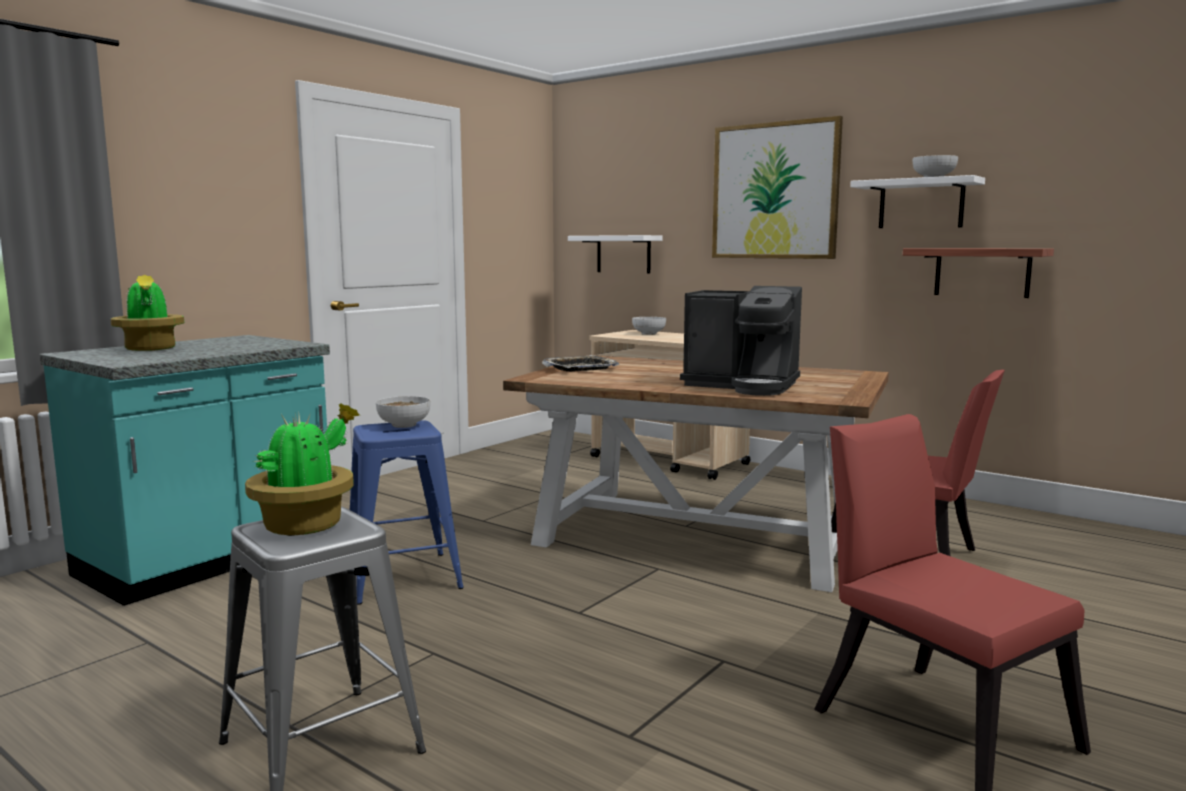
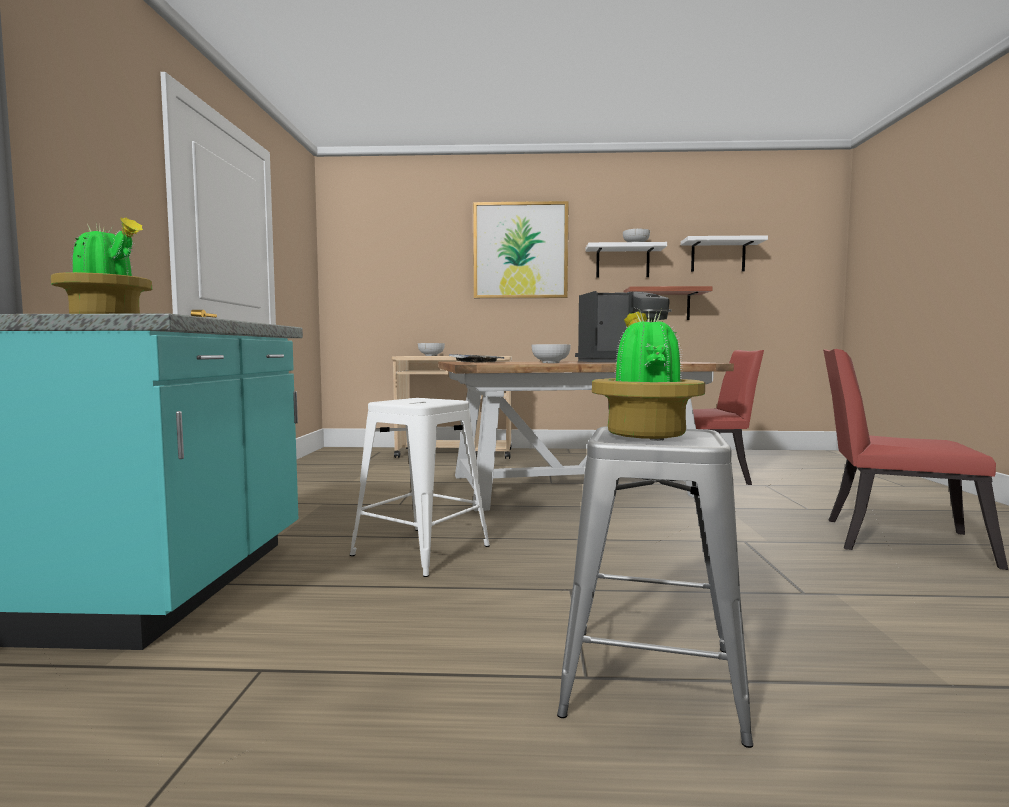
camera: 35 degrees left, 5 degrees down
blue stool [350,420,464,605] -> white stool [350,398,490,577]
bowl [376,396,430,428] -> bowl moved to [532,344,571,363]
white shelf [568,235,662,273] -> white shelf moved to [681,235,768,272]

